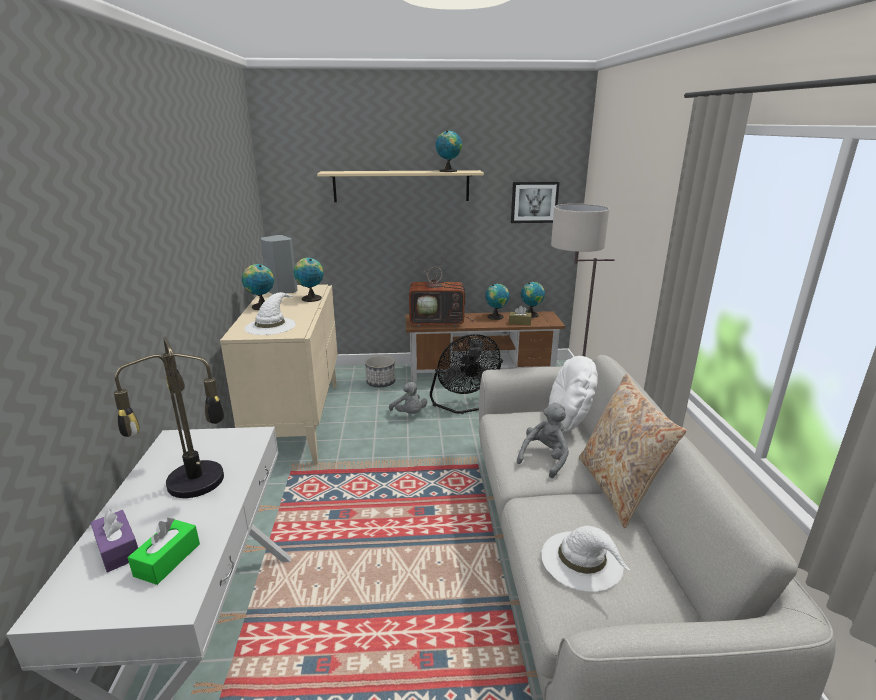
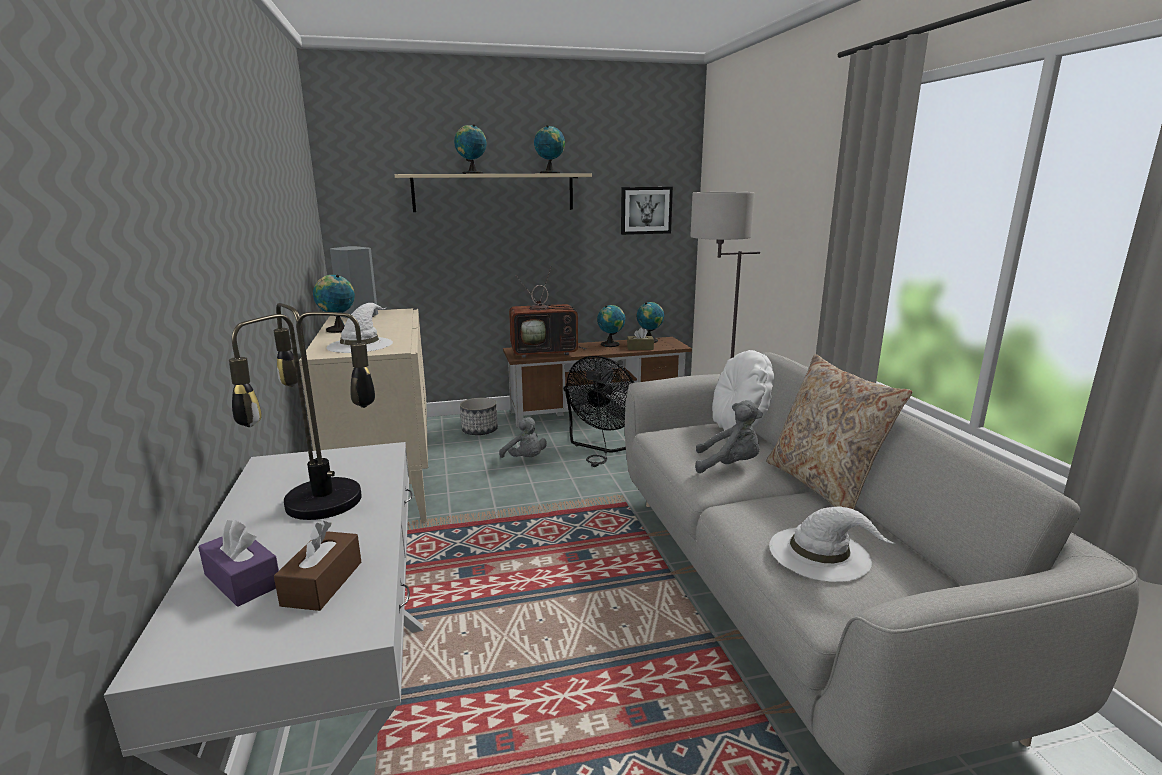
camera: 10 degrees left, 5 degrees down
green tissue box [127,518,200,585] -> brown tissue box [274,521,361,611]
globe [294,258,324,302] -> globe moved to [454,124,487,174]
black fan [430,334,503,414] -> black fan turned 60 degrees clockwise [563,356,634,467]
grey plush toy [517,402,569,478] -> grey plush toy turned 75 degrees clockwise [695,400,763,473]

